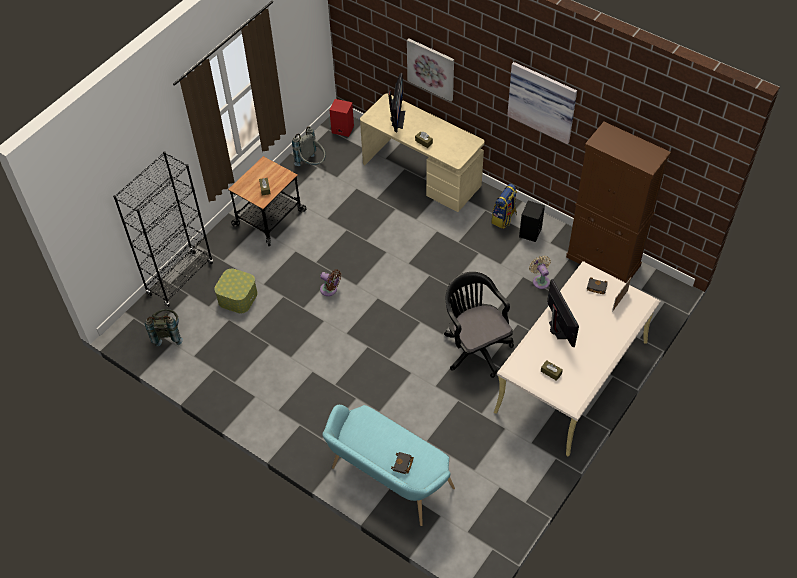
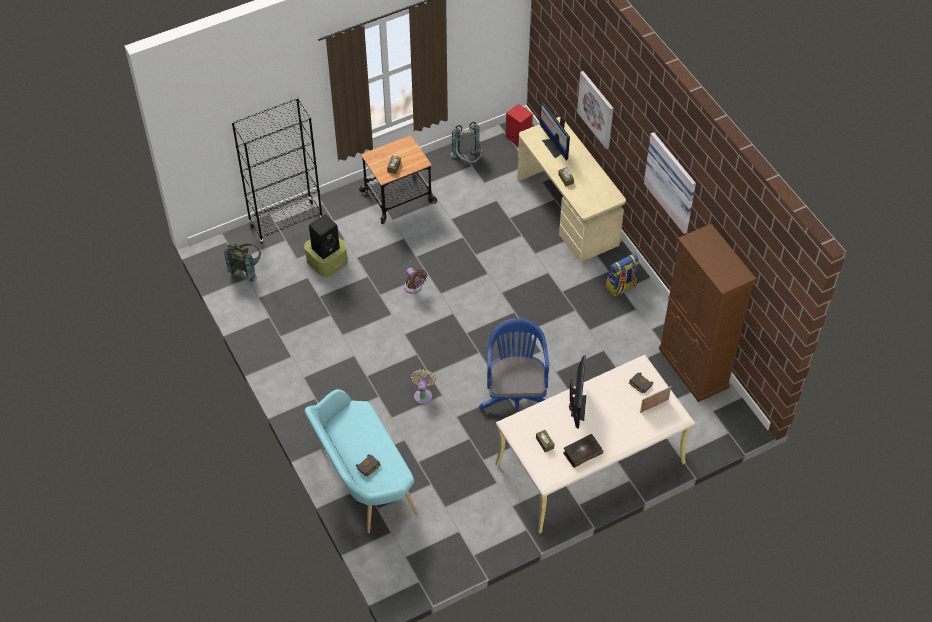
camera: 25 degrees right, 0 degrees up
monitor [388,73,405,132] -> monitor turned 120 degrees clockwise [539,101,570,160]
black office chair [444,272,514,378] -> blue office chair [479,318,549,413]
black speaker [519,201,545,242] -> black speaker moved to [309,214,340,259]
beige fan [529,256,551,289] -> beige fan moved to [411,369,436,405]
none -> book [563,434,603,468]

